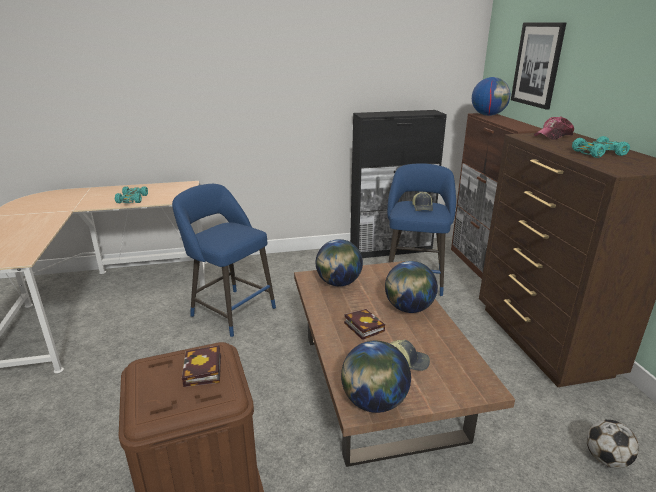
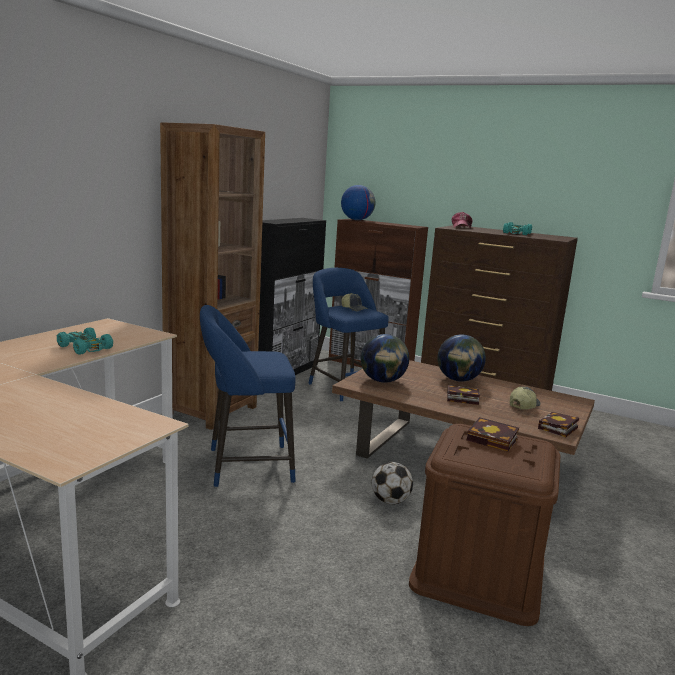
camera: 50 degrees left, 10 degrees down
globe [341,341,411,413] -> book [538,412,579,437]
picture [511,22,566,110] -> none
football [587,420,639,468] -> football moved to [372,462,413,504]
none -> brown bookcase [160,122,265,430]

